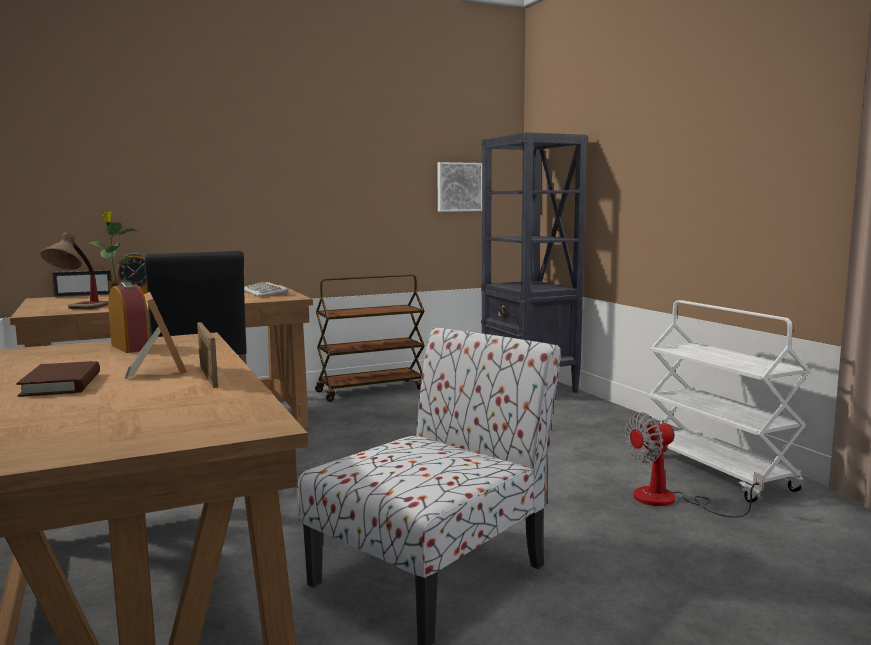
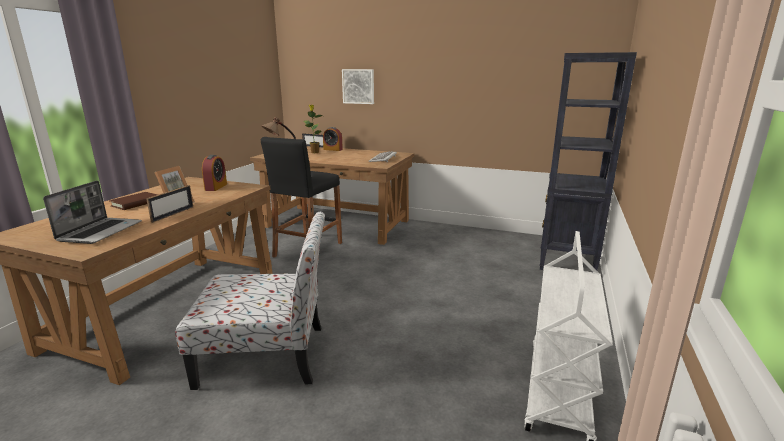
camera: 45 degrees right, 10 degrees up
brown cart [315,274,425,402] -> none
picture [437,162,482,212] -> picture moved to [342,69,374,104]
fan [625,412,764,518] -> none
none -> laptop [43,181,142,244]

